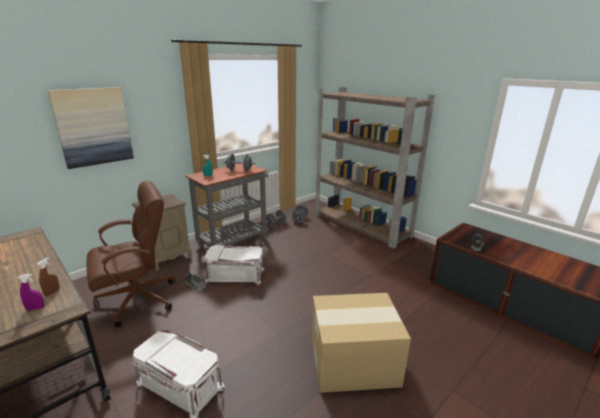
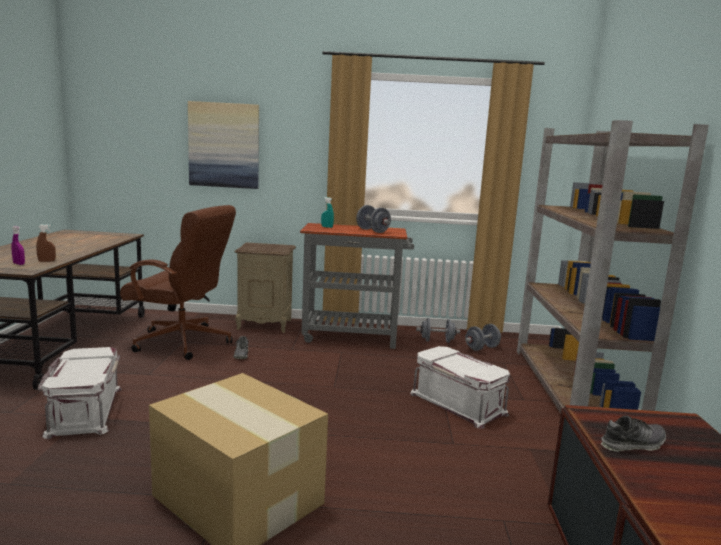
camera: 45 degrees right, 10 degrees down
white storage box [204,245,265,286] -> white storage box moved to [410,346,510,429]

